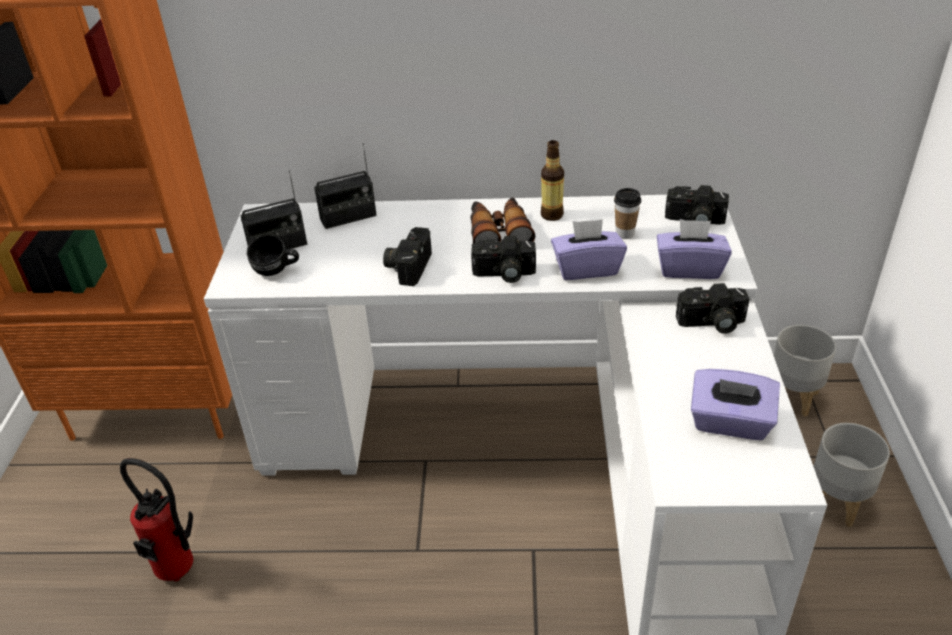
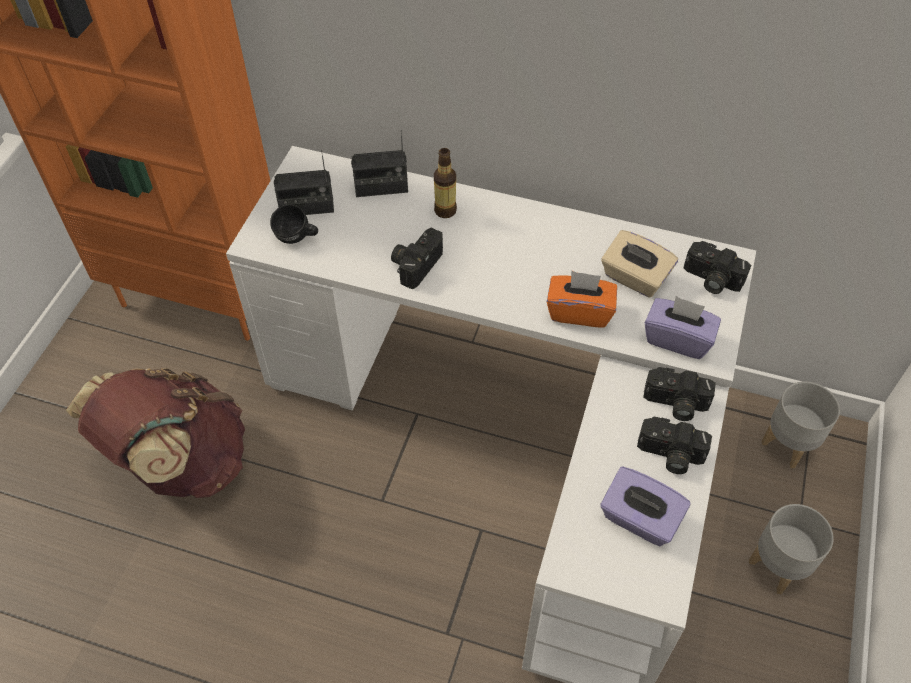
camera: 15 degrees right, 15 degrees up
fire extinguisher [120,458,193,582] -> brown backpack [65,368,245,498]
binoculars [470,197,535,244] -> none
camera [471,236,536,283] -> camera moved to [637,417,712,474]
bottle [541,140,564,221] -> bottle moved to [434,148,457,218]
purple tissue box [551,219,627,280] -> orange tissue box [547,270,617,328]
cup [614,188,641,239] -> beige tissue box [601,230,678,298]

